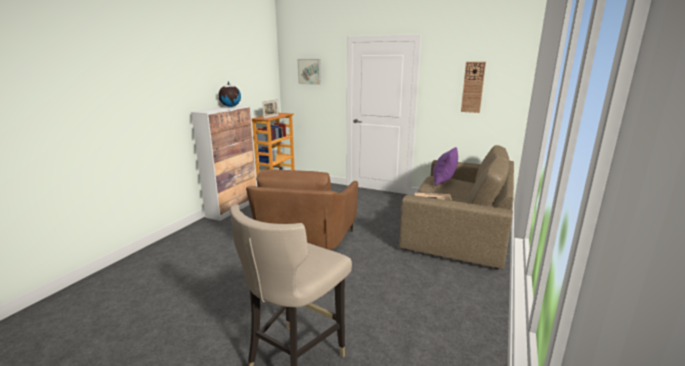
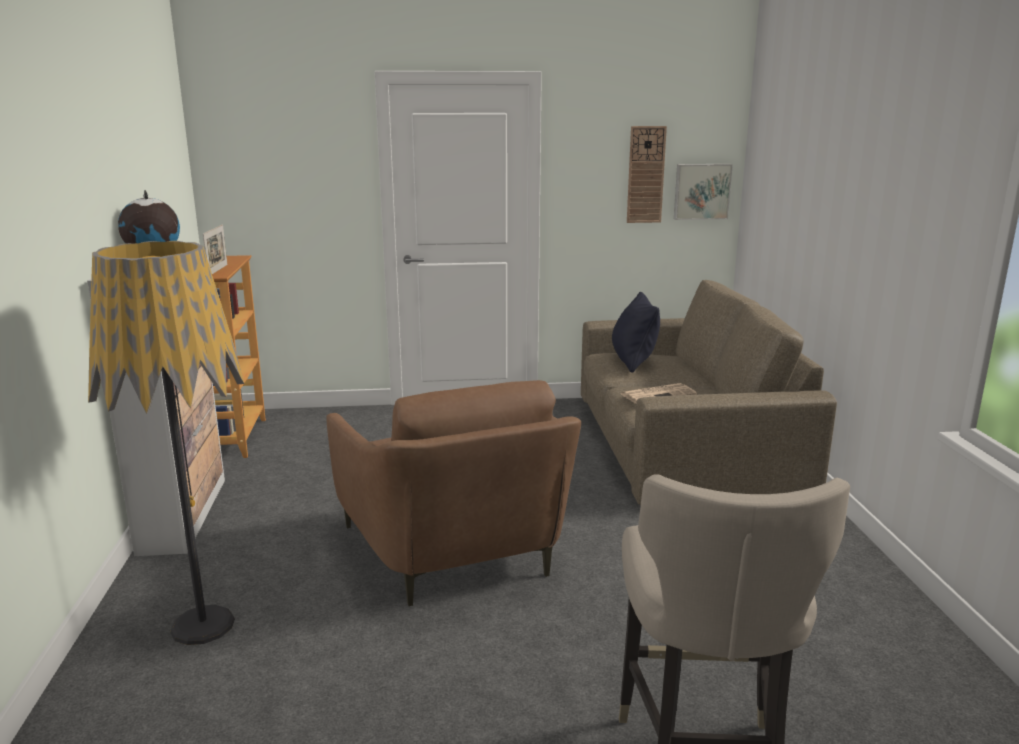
camera: 30 degrees left, 0 degrees up
picture [298,59,321,85] -> picture moved to [674,164,733,220]
purple pillow [433,147,458,186] -> black pillow [612,292,660,373]
none -> floor lamp [88,241,244,645]

